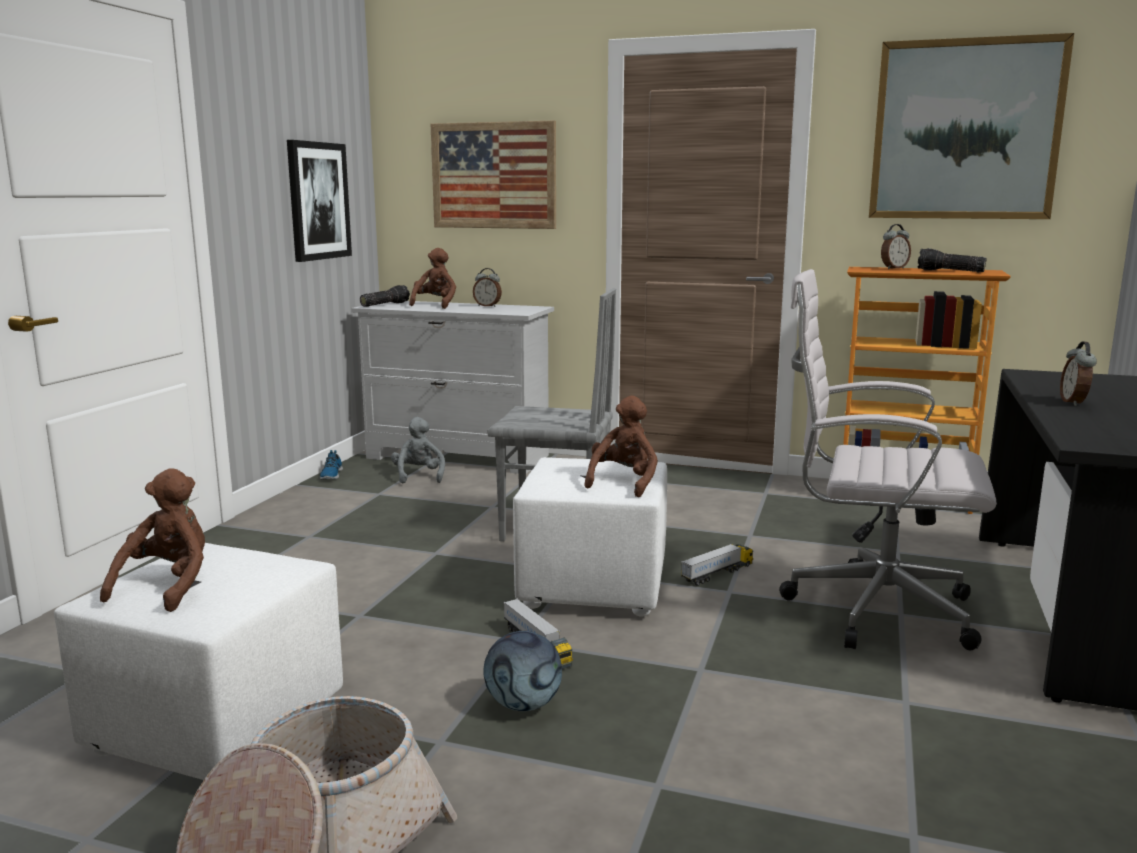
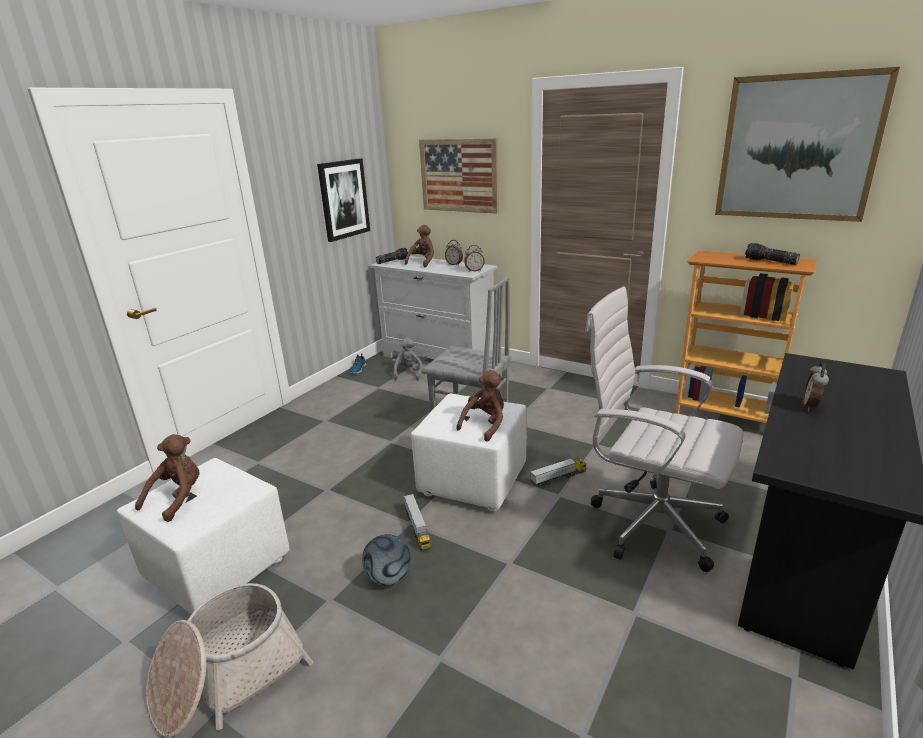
camera: 15 degrees right, 10 degrees up
alarm clock [881,224,911,269] -> alarm clock moved to [464,245,485,272]

